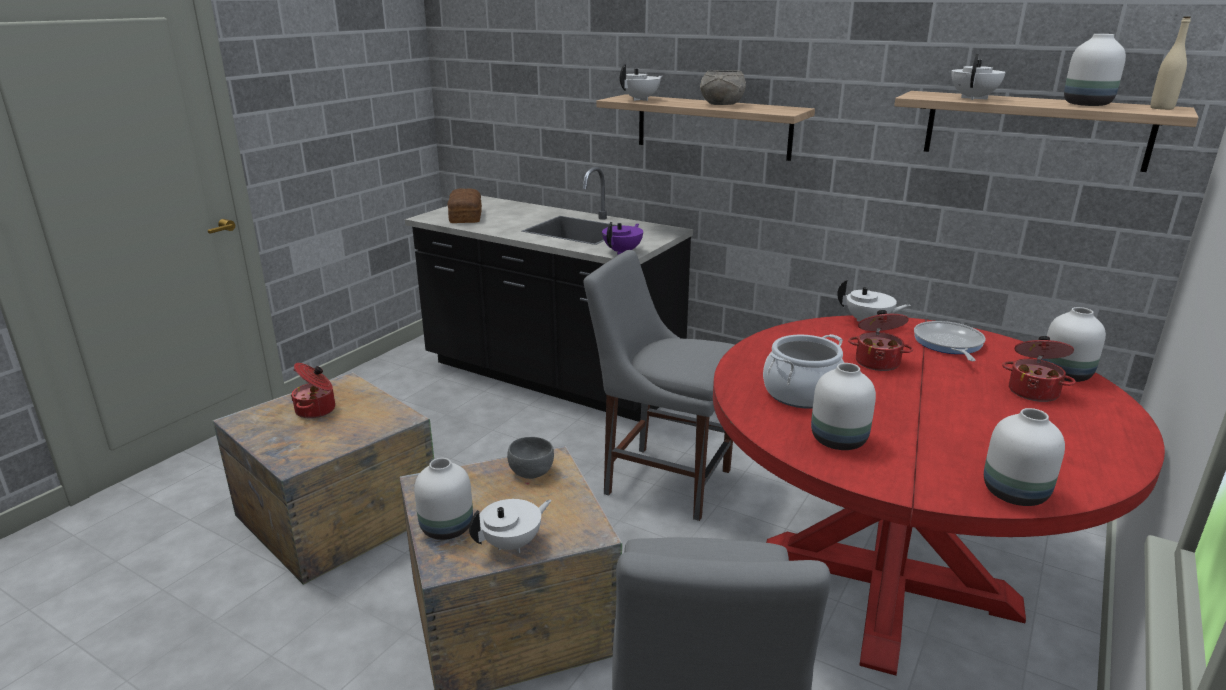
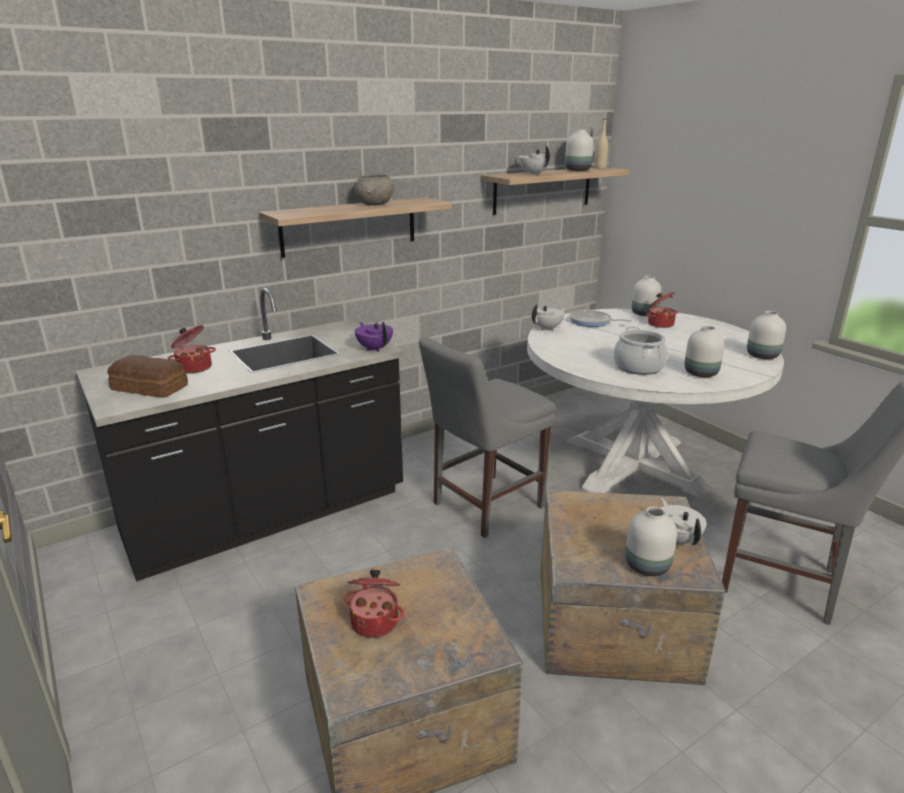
camera: 65 degrees left, 0 degrees up
grey bowl [507,437,554,479] -> none
white teapot [620,64,662,101] -> none
red dining table [713,315,1165,676] -> white dining table [527,308,784,499]
cooking pot [848,310,913,371] -> cooking pot moved to [167,325,216,374]

